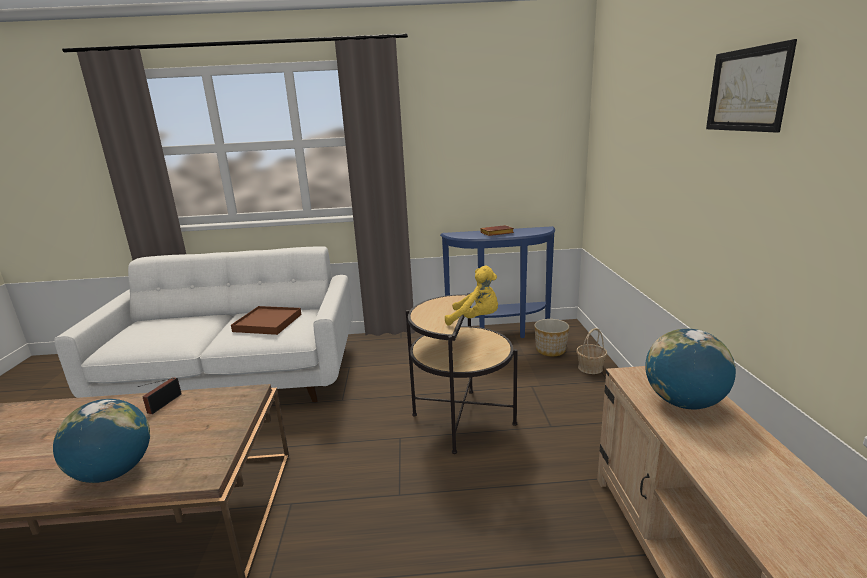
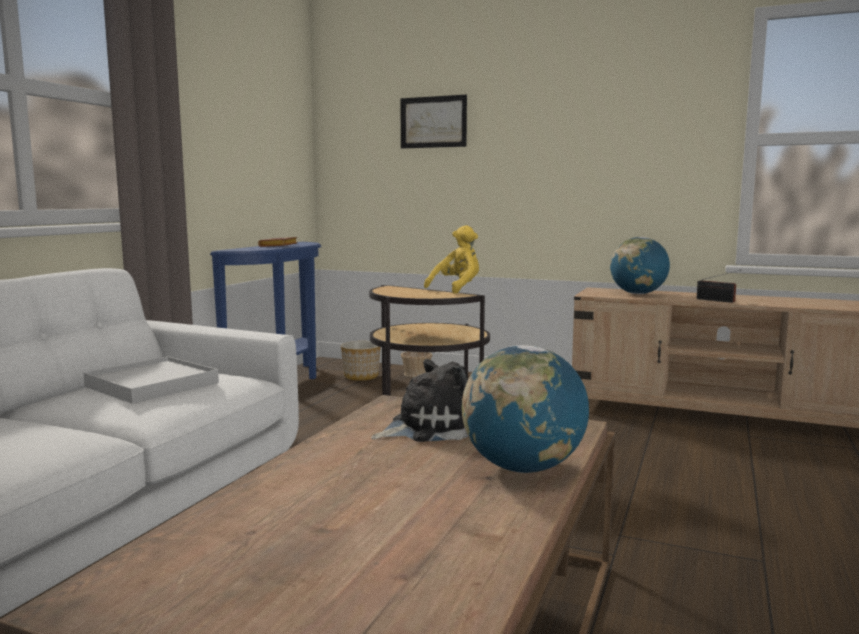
camera: 65 degrees left, 10 degrees down
radio [138,377,182,414] -> radio moved to [697,270,740,303]
brown tray [231,306,302,335] -> white tray [84,357,219,404]
picture [706,39,797,133] -> picture moved to [400,95,467,148]
none -> plush toy [371,359,468,442]

